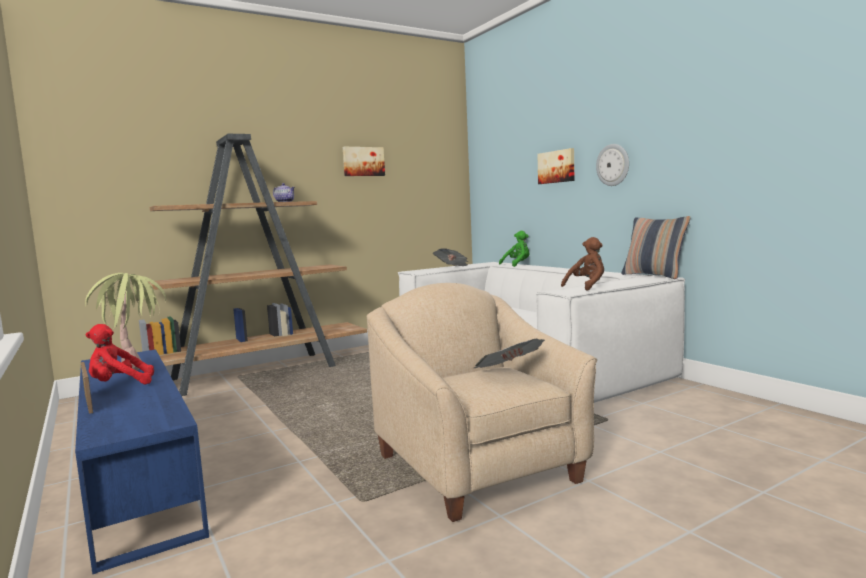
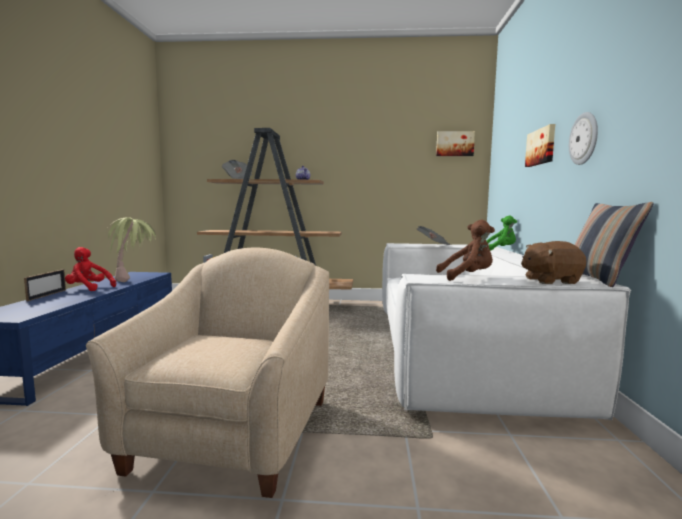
camera: 35 degrees right, 0 degrees up
picture [343,147,385,176] -> picture moved to [436,131,475,156]
newspaper [474,339,545,368] -> newspaper moved to [222,160,252,179]
none -> brown plush toy [521,241,586,284]

